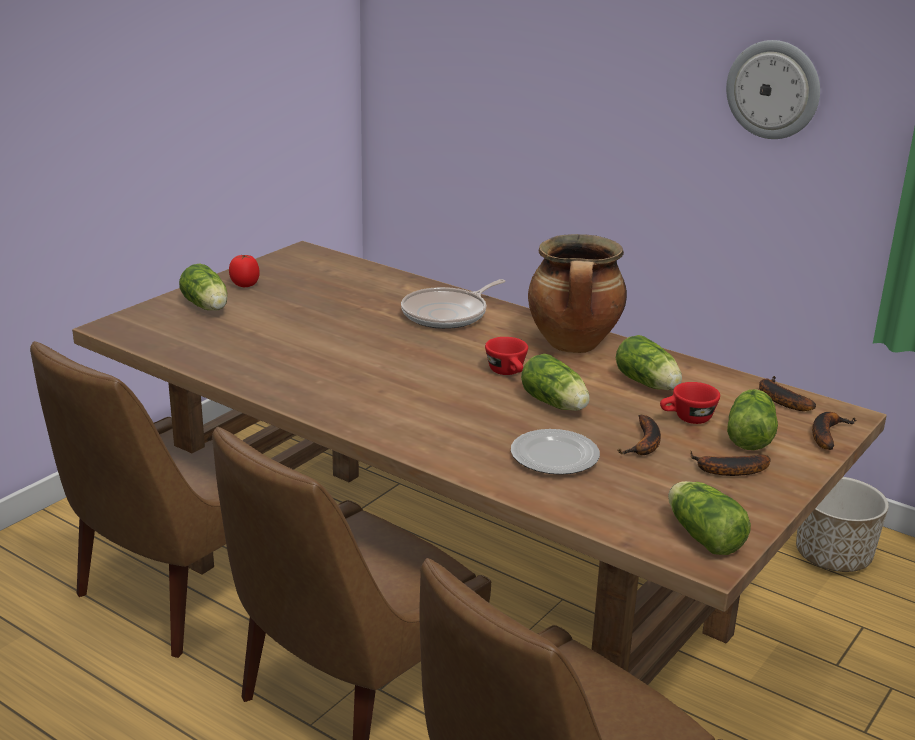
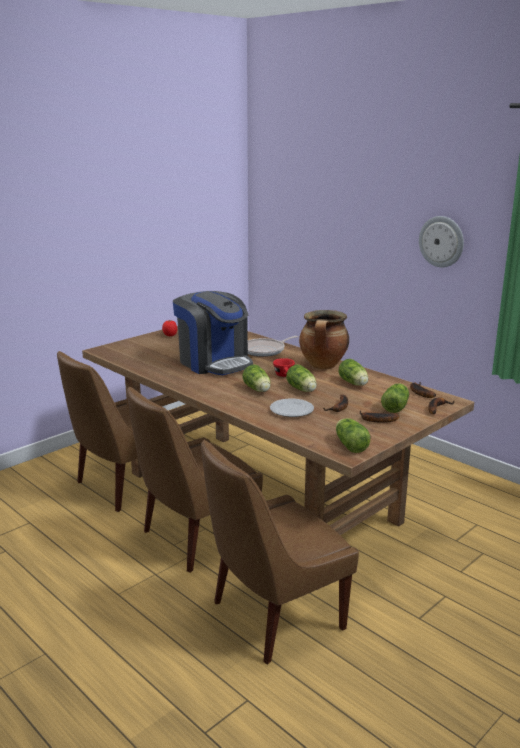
camera: 10 degrees right, 5 degrees down
lettuce [179,264,227,310] -> lettuce moved to [243,364,270,392]
red cup [660,382,720,424] -> none
planter [796,477,889,572] -> none
none -> coffee machine [173,291,253,375]

